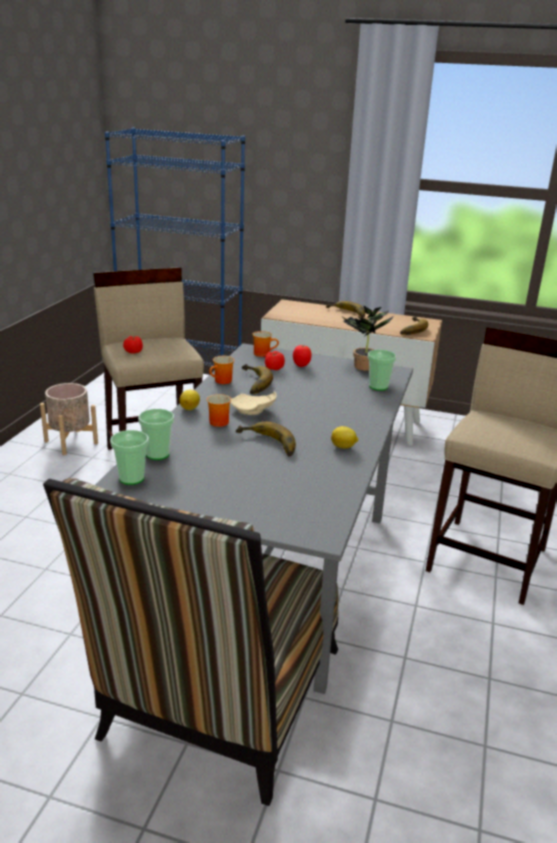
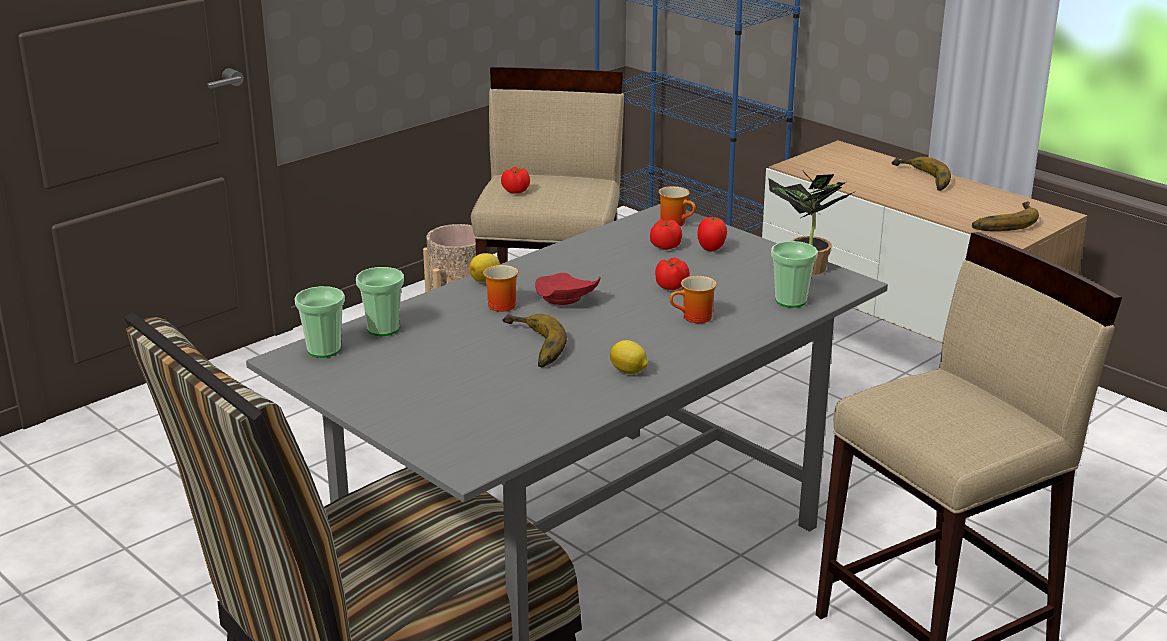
camera: 30 degrees right, 0 degrees up
mug [209,356,234,384] -> mug moved to [669,276,717,323]
beige plate [230,391,277,415] -> red plate [535,273,600,305]
banana [242,364,273,394] -> none
none -> tomato [655,257,690,290]

